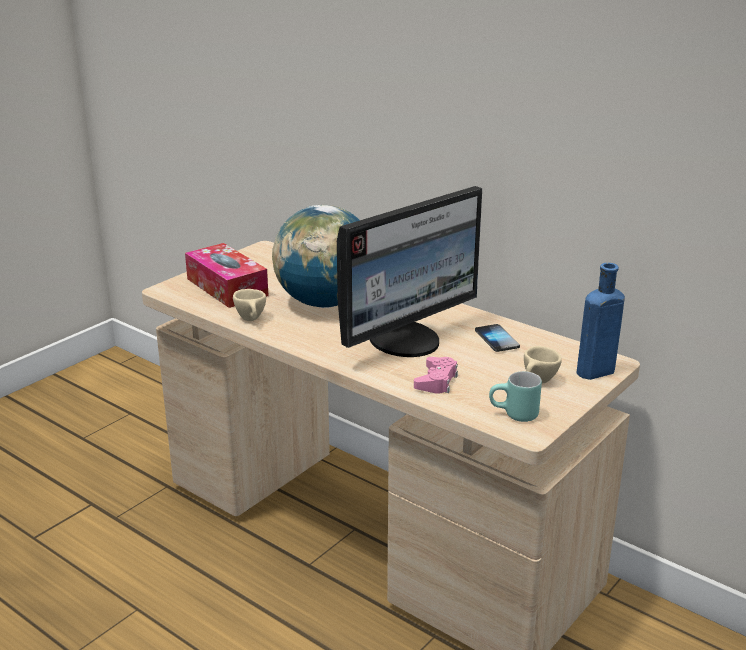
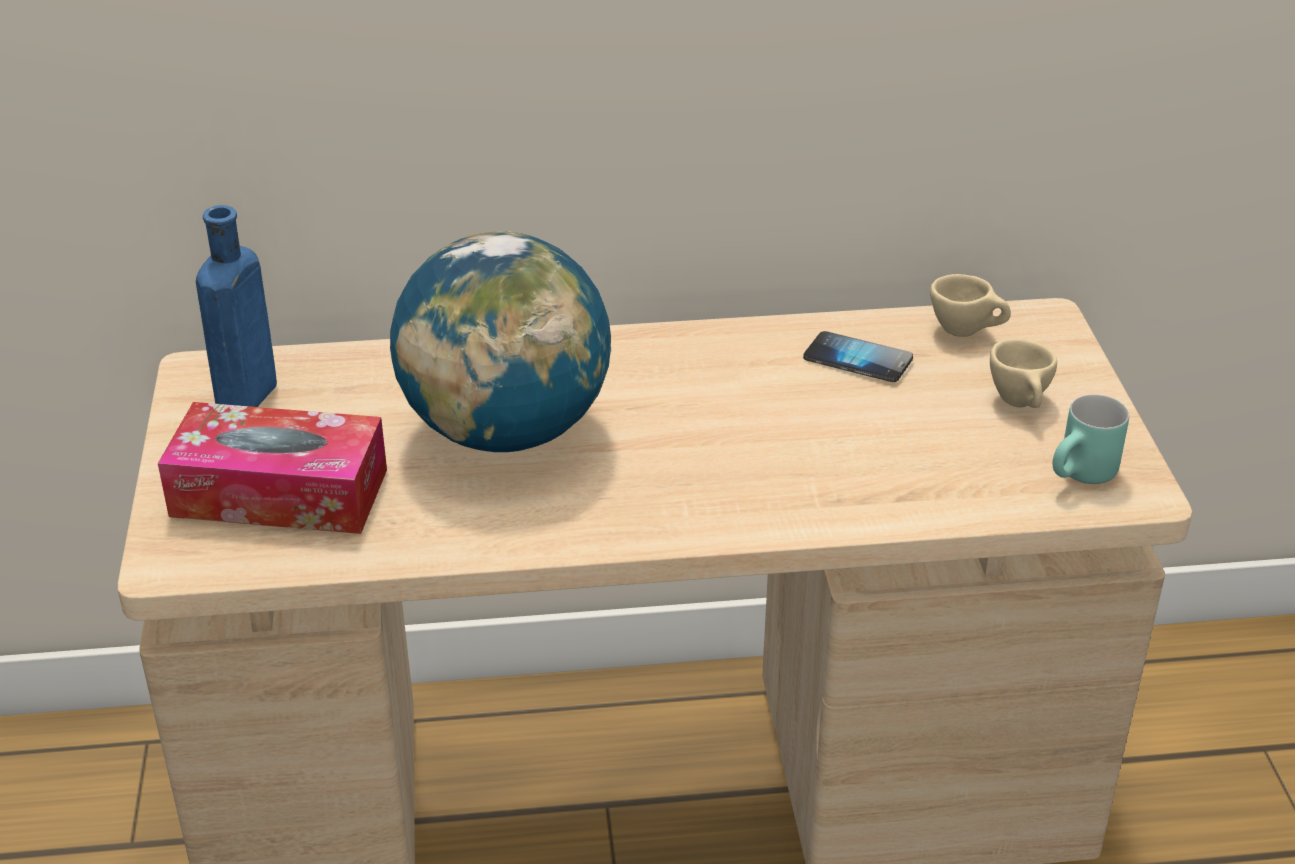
camera: 45 degrees left, 10 degrees up
beige cup [233,289,266,321] -> beige cup moved to [930,274,1011,337]
monitor [337,186,482,357] -> none
pink game controller [414,357,458,394] -> none
blue bottle [577,263,625,380] -> blue bottle moved to [196,205,277,407]

